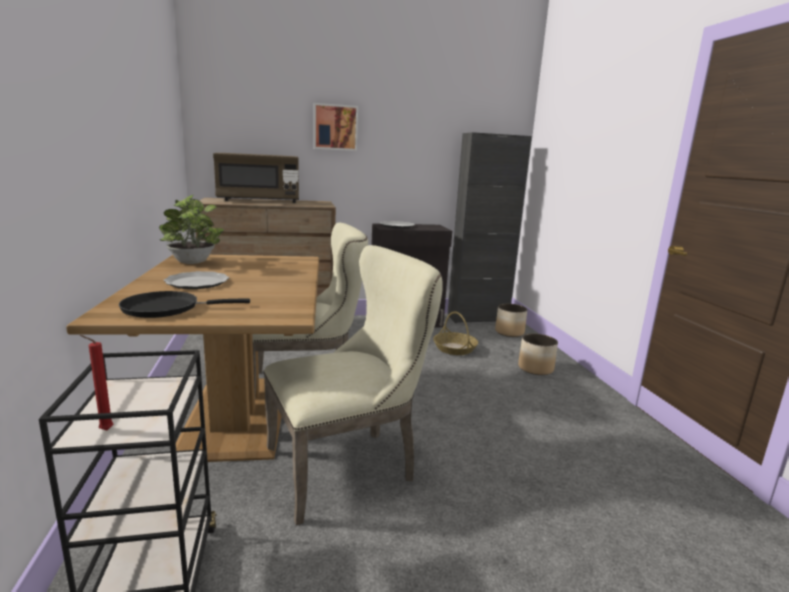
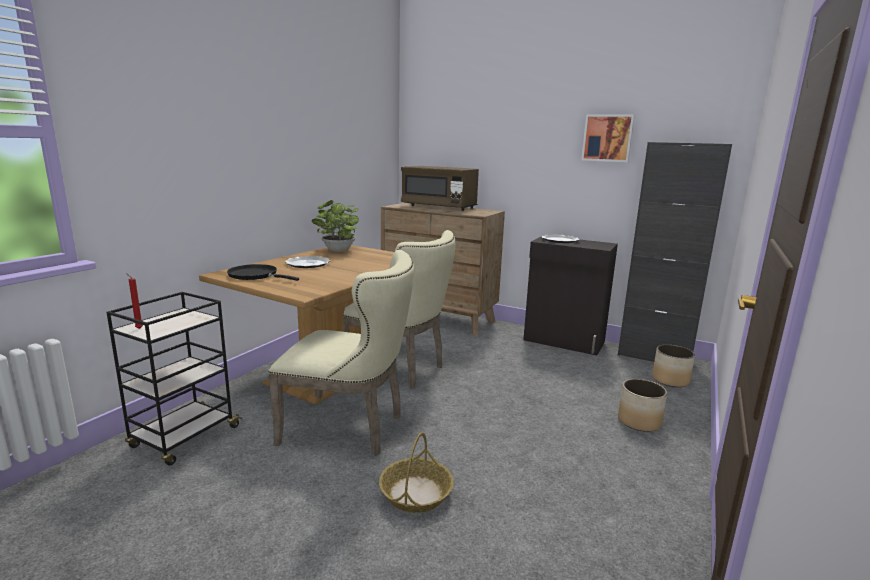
camera: 40 degrees right, 0 degrees up
picture [314,103,358,151] -> picture moved to [581,114,635,162]
basket [433,311,478,355] -> basket moved to [379,432,454,513]

